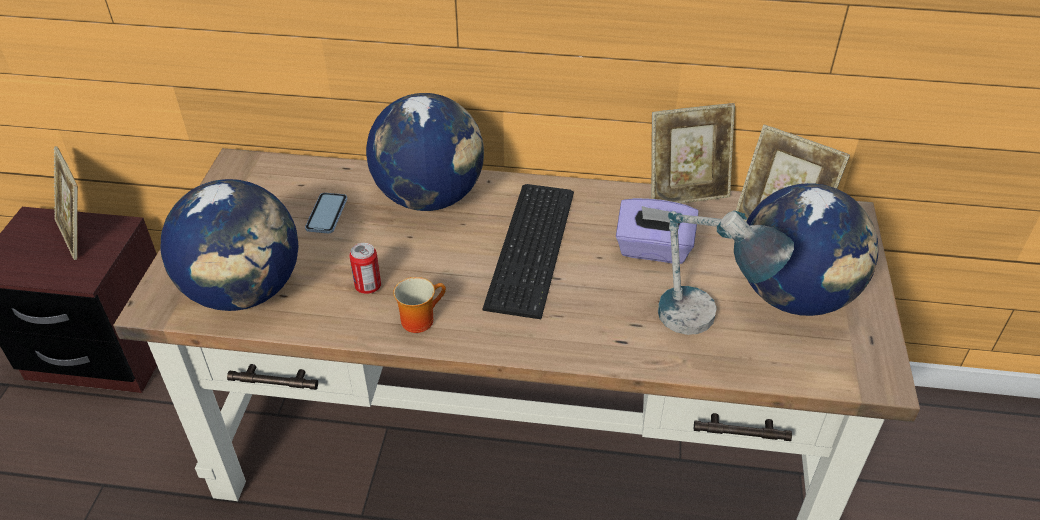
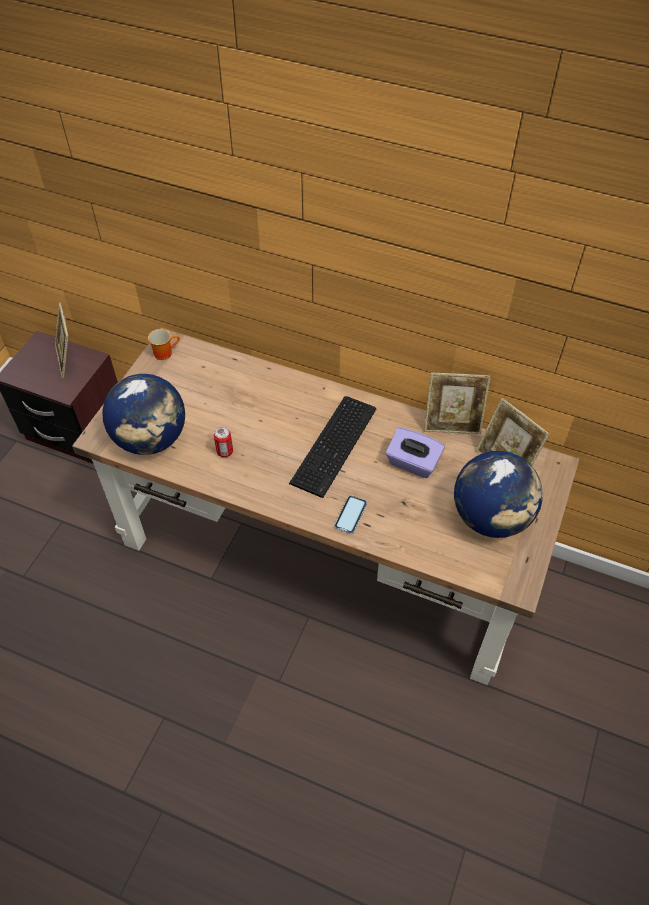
camera: 15 degrees right, 10 degrees up
phone [305,193,347,233] -> phone moved to [334,495,367,534]
globe [366,93,484,211] -> none
mug [393,277,446,333] -> mug moved to [148,329,180,360]
table lamp [658,210,794,335] -> none

